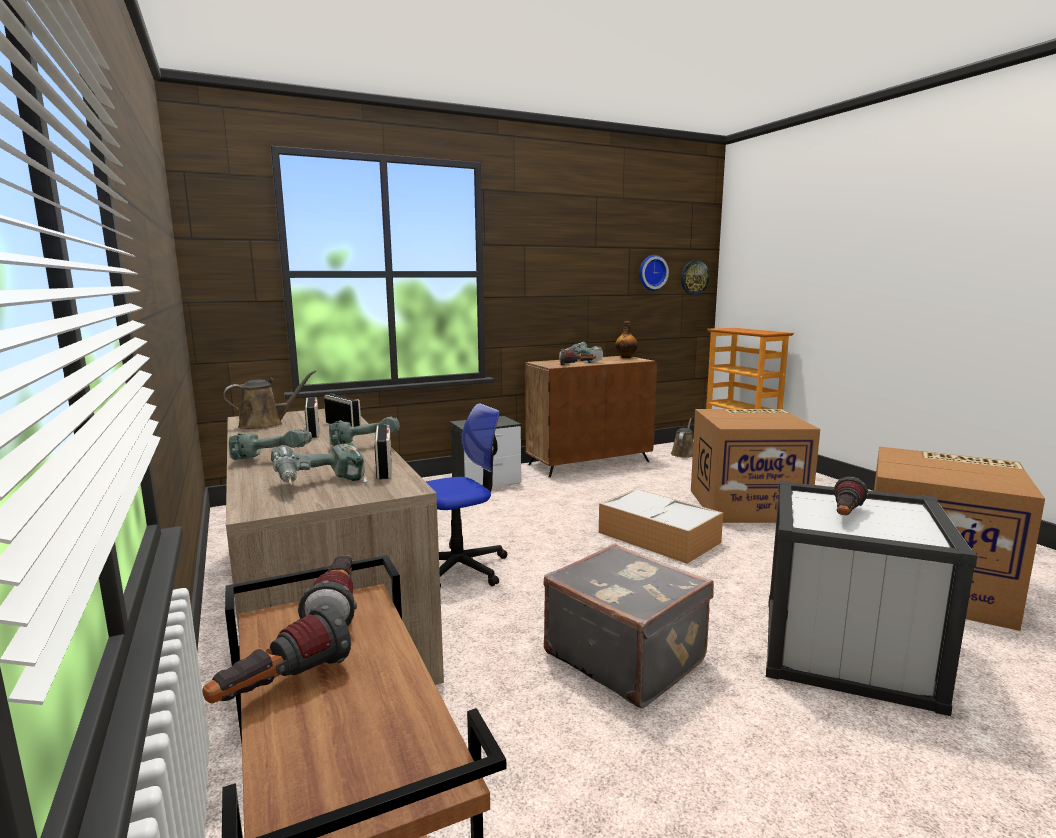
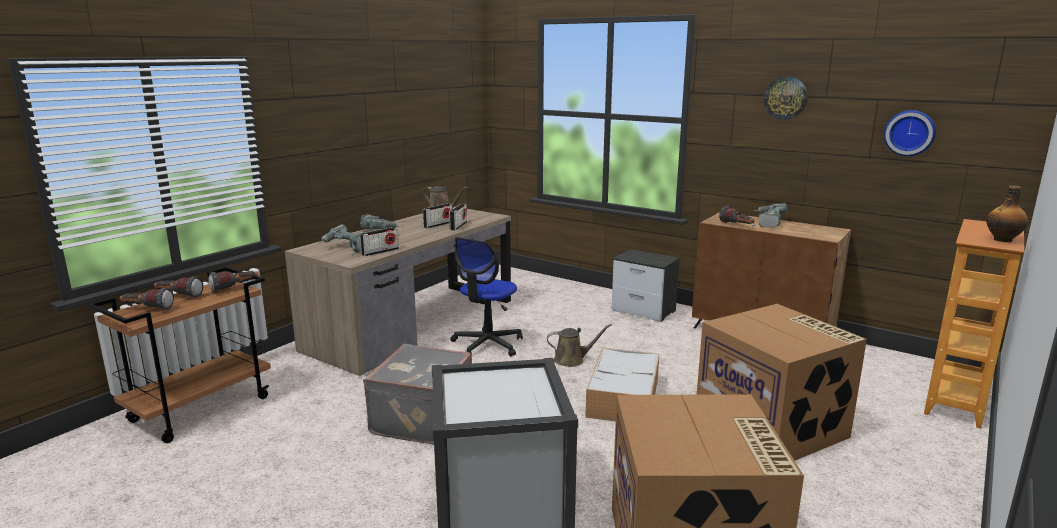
camera: 60 degrees right, 5 degrees up
power drill [329,417,400,446] -> none
office chair [426,404,507,588] -> office chair turned 90 degrees clockwise [450,237,523,356]
bottle [615,321,638,358] -> bottle moved to [986,185,1028,242]
brown watering can [671,418,693,458] -> brown watering can moved to [547,324,612,367]
wall clock [681,260,709,295] -> wall clock moved to [764,76,808,120]
flashlight [833,477,869,515] -> flashlight moved to [119,288,174,310]

